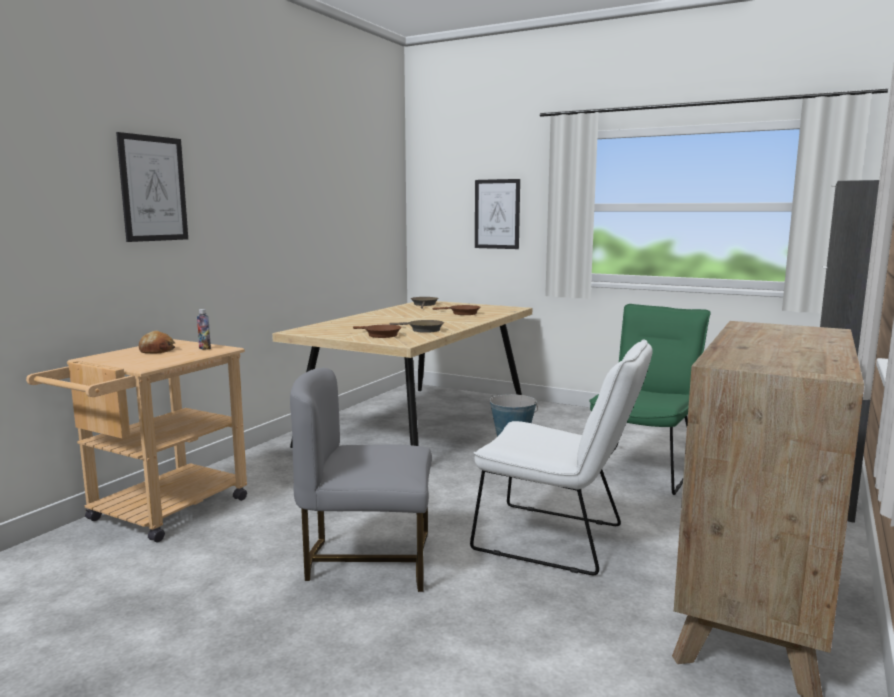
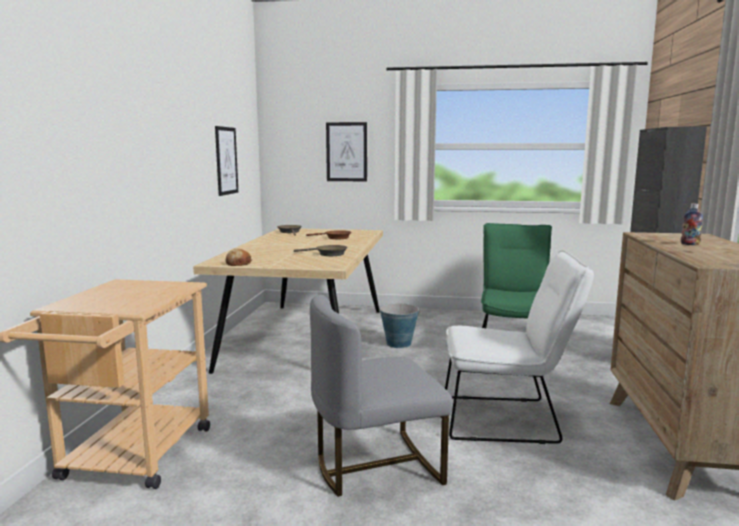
camera: 20 degrees left, 0 degrees up
picture [116,132,188,242] -> picture moved to [215,126,238,196]
bread [139,331,176,353] -> bread moved to [226,248,252,266]
bottle [197,309,211,350] -> bottle moved to [681,203,703,245]
brown frying pan [353,325,402,338] -> none

